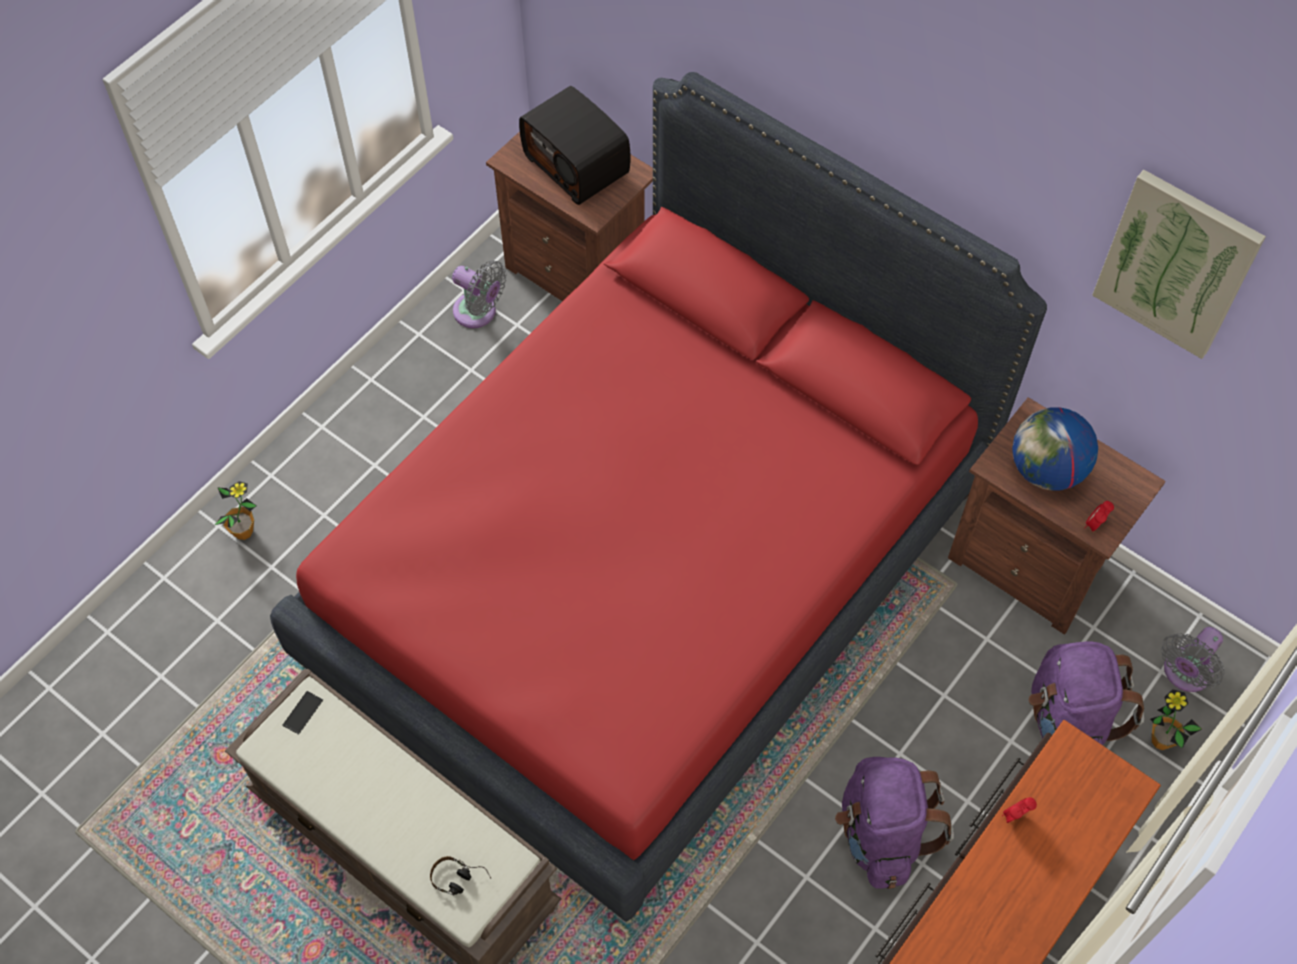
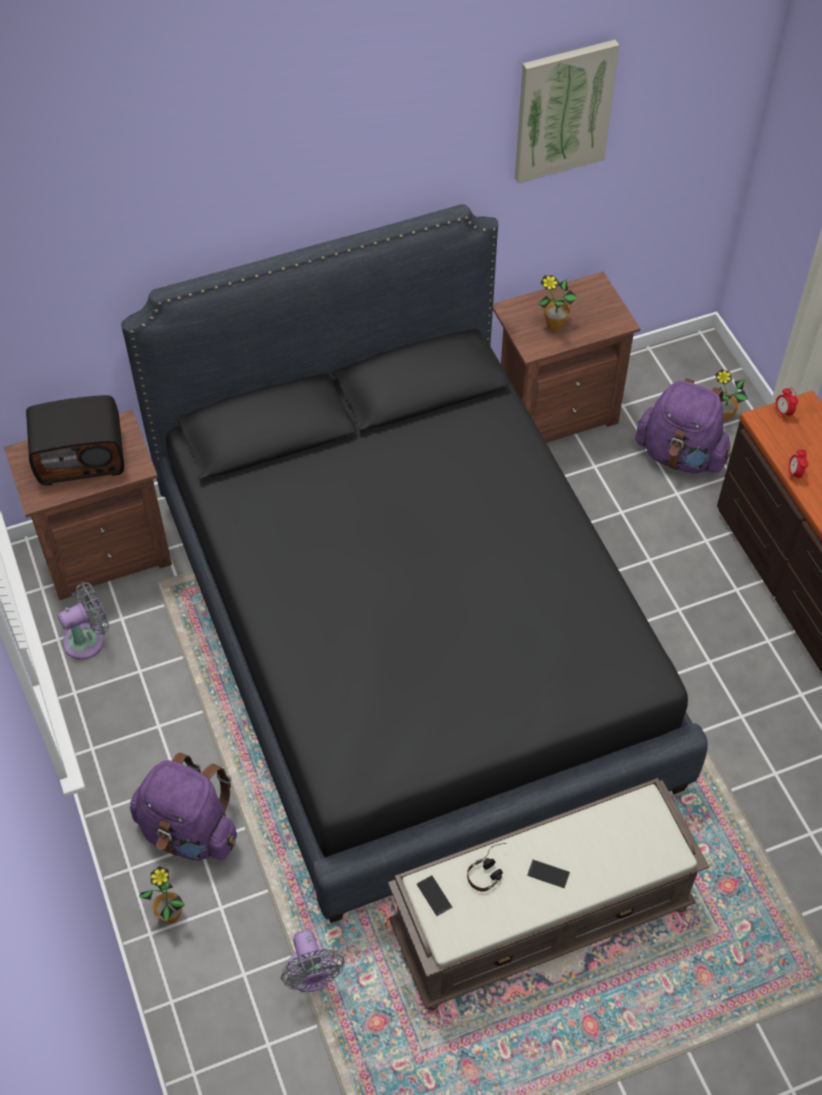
camera: 60 degrees left, 5 degrees down
red bed [270,72,1047,922] -> black bed [121,204,708,923]
headphones [430,856,491,896] -> headphones moved to [467,843,507,892]
purple backpack [835,757,954,889] -> purple backpack moved to [130,752,237,861]
globe [1012,407,1098,491] -> potted plant [539,275,578,330]
alarm clock [1084,501,1114,531] -> alarm clock moved to [776,388,798,420]
grey fan [1161,627,1225,692] -> grey fan moved to [281,930,345,992]
none -> phone [527,860,570,888]

